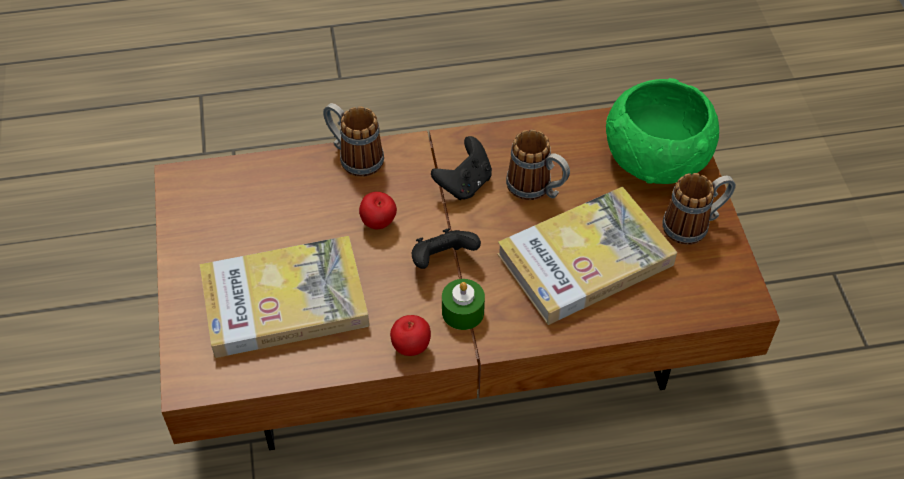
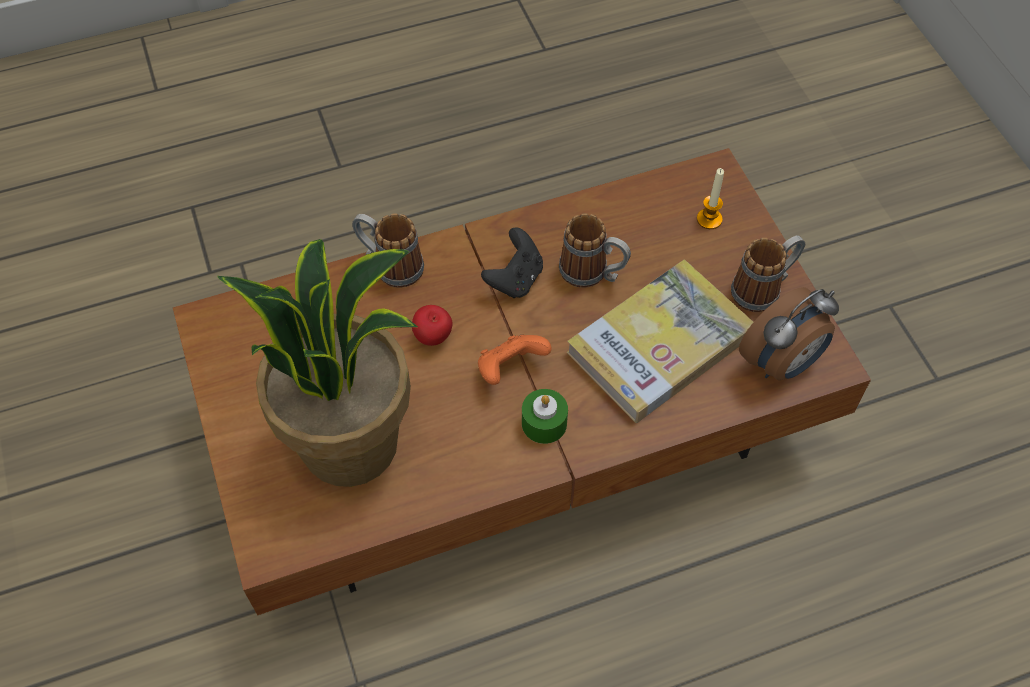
camera: 10 degrees left, 5 degrees up
book [200,236,369,358] -> potted plant [217,239,418,487]
apple [390,315,431,356] -> none
black game controller [412,228,481,269] -> orange game controller [478,334,551,385]
green bowl [606,78,719,184] -> candle [697,168,724,229]
none -> alarm clock [739,287,839,381]

